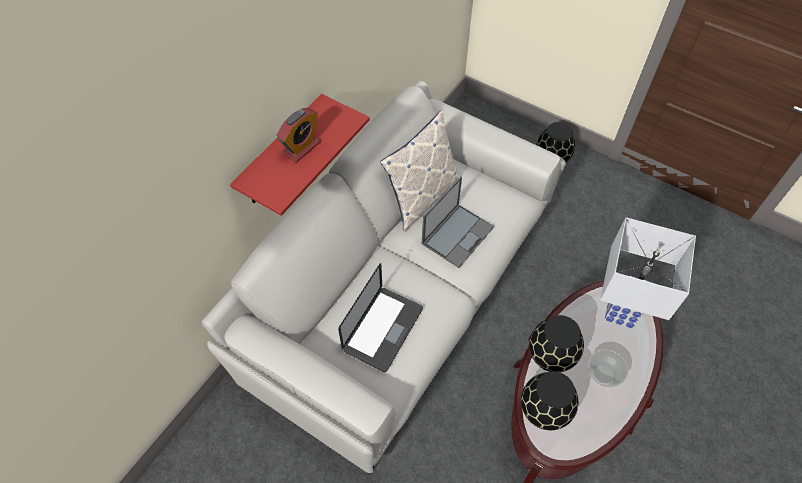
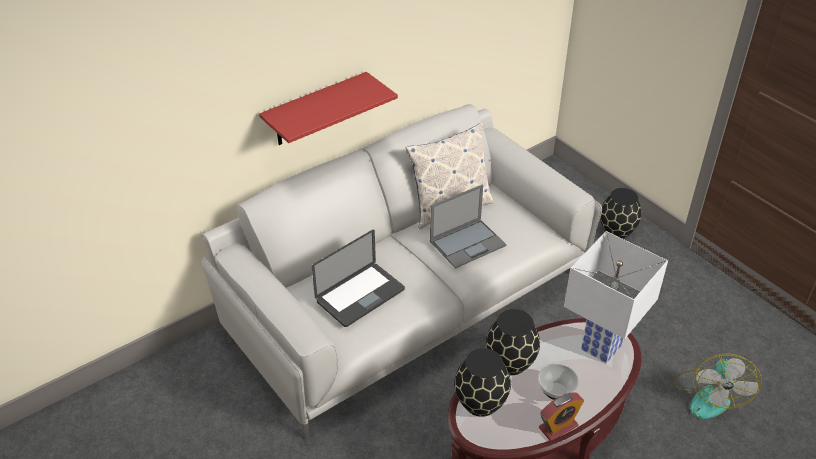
camera: 20 degrees right, 15 degrees down
alarm clock [276,108,321,163] -> alarm clock moved to [539,392,584,441]
none -> fan [672,354,762,419]

